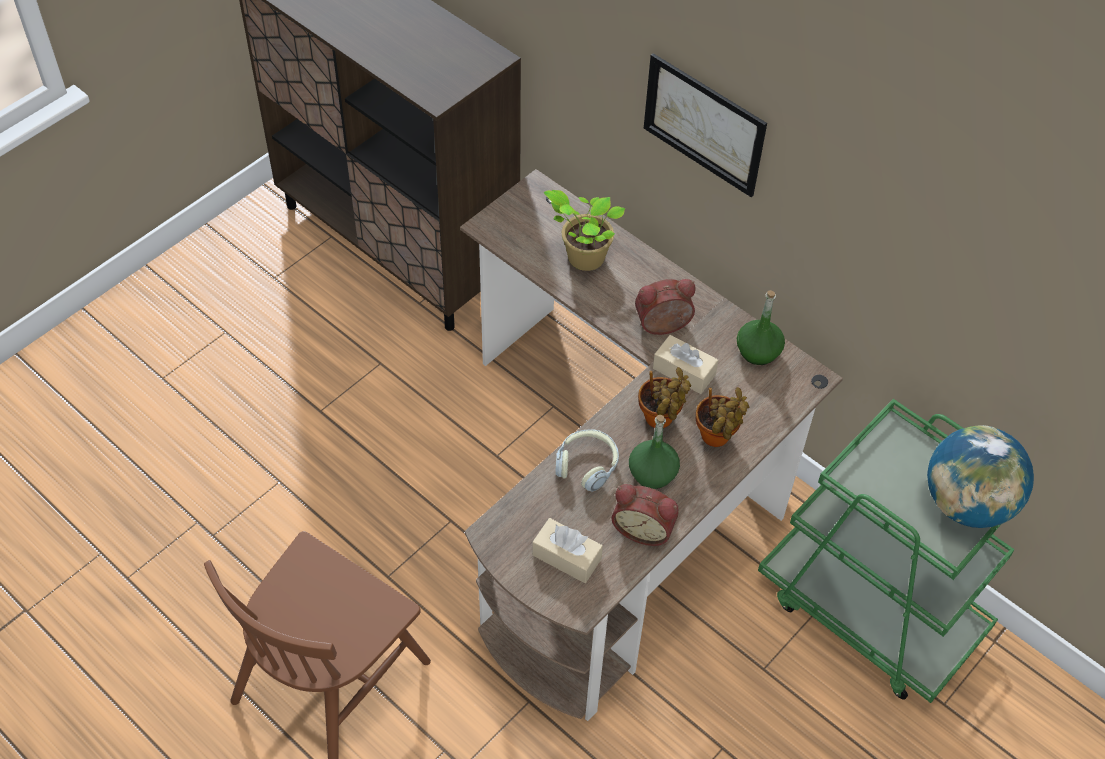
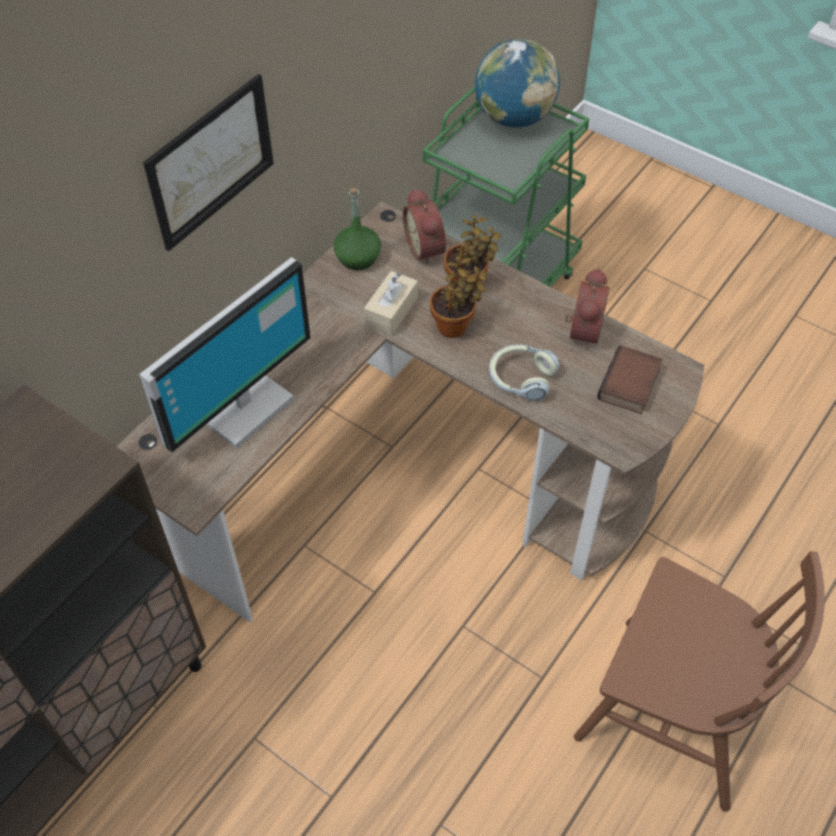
camera: 95 degrees left, 0 degrees up
beige tissue box [532,518,603,583] -> book [597,345,663,414]
potted plant [544,190,625,271] -> monitor [139,257,311,453]
green bottle [629,415,680,489] -> none
alarm clock [635,279,696,335] -> alarm clock moved to [403,188,446,265]

